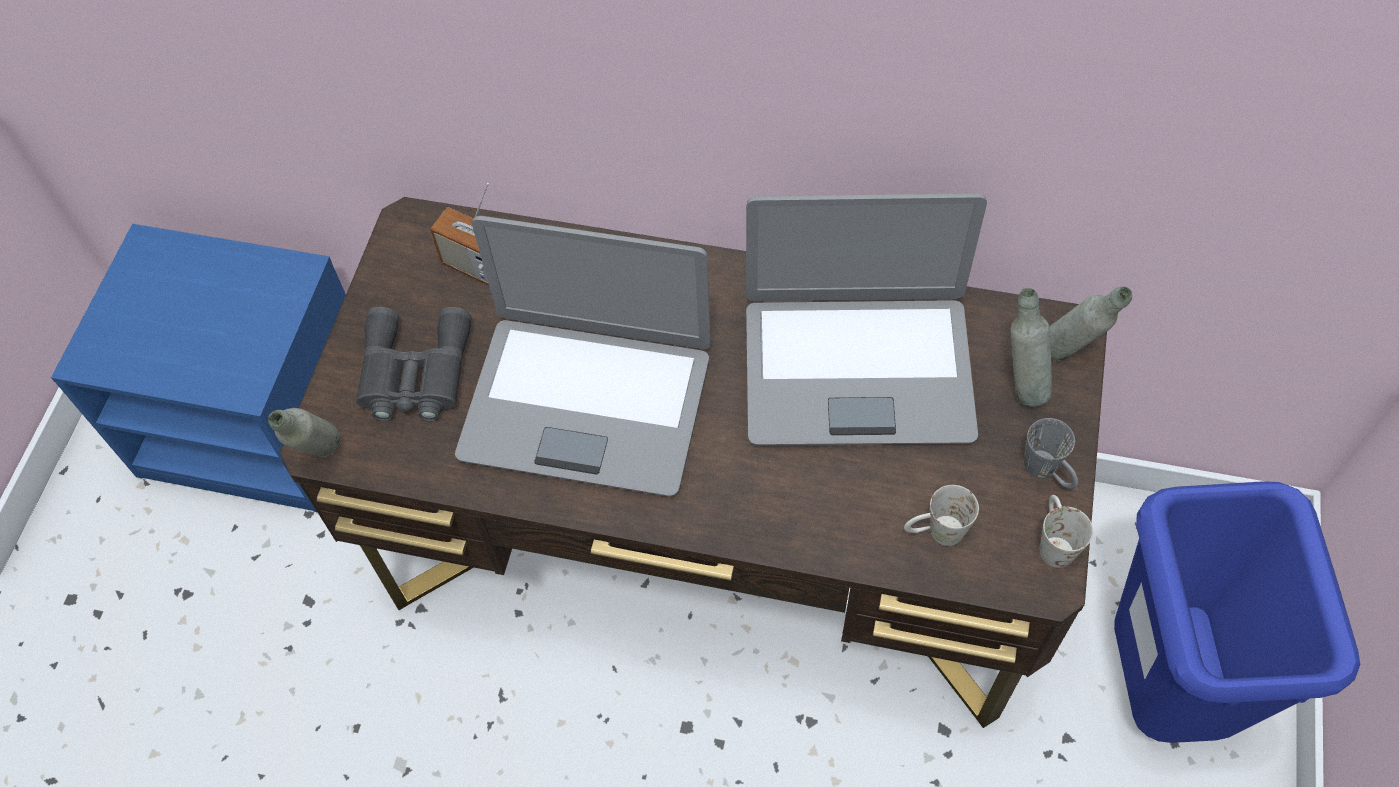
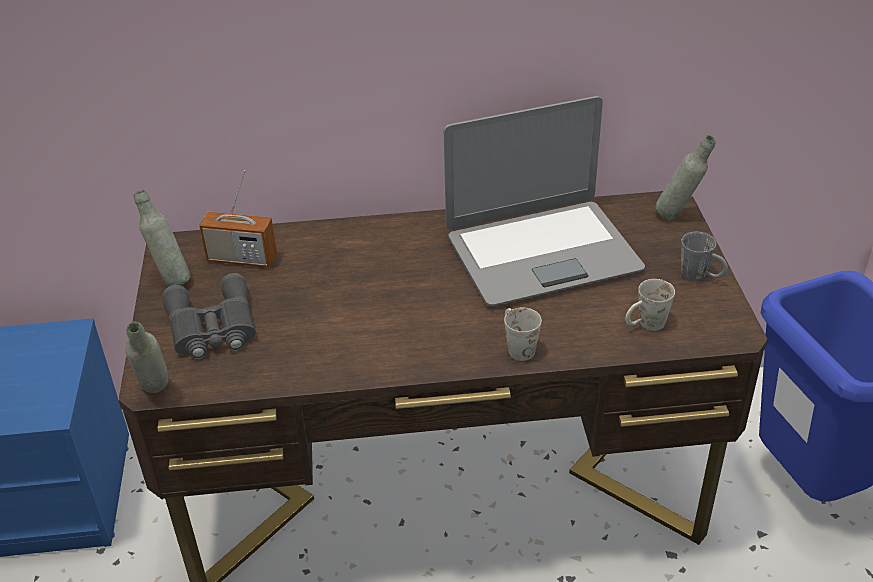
camera: 20 degrees left, 20 degrees down
laptop [455,216,711,497] -> none
grey bottle [1010,288,1052,407] -> grey bottle moved to [134,190,191,287]
white mug [1040,495,1093,568] -> white mug moved to [504,308,542,361]

